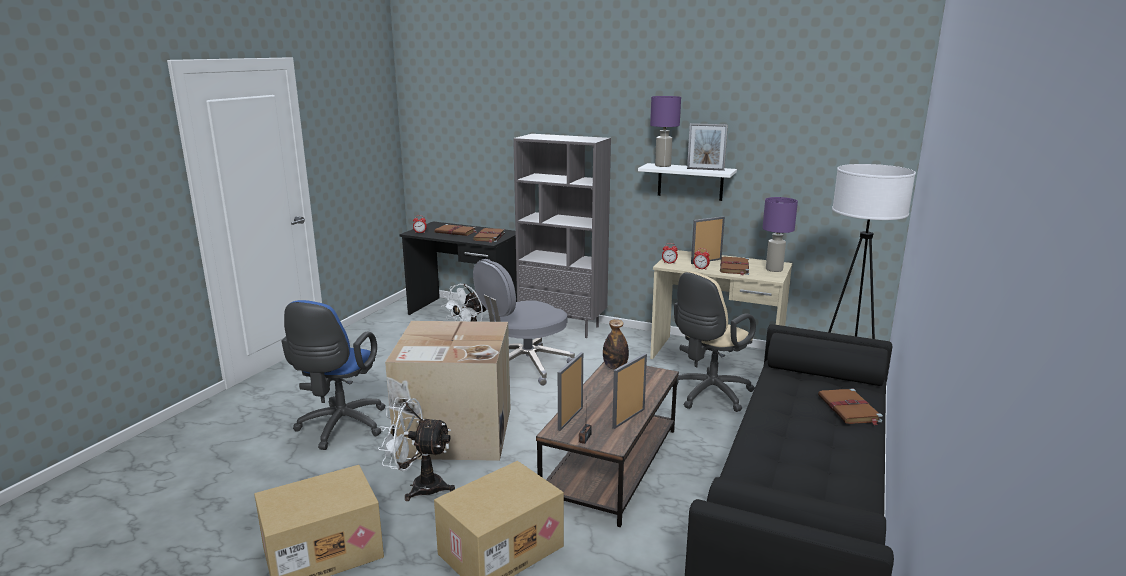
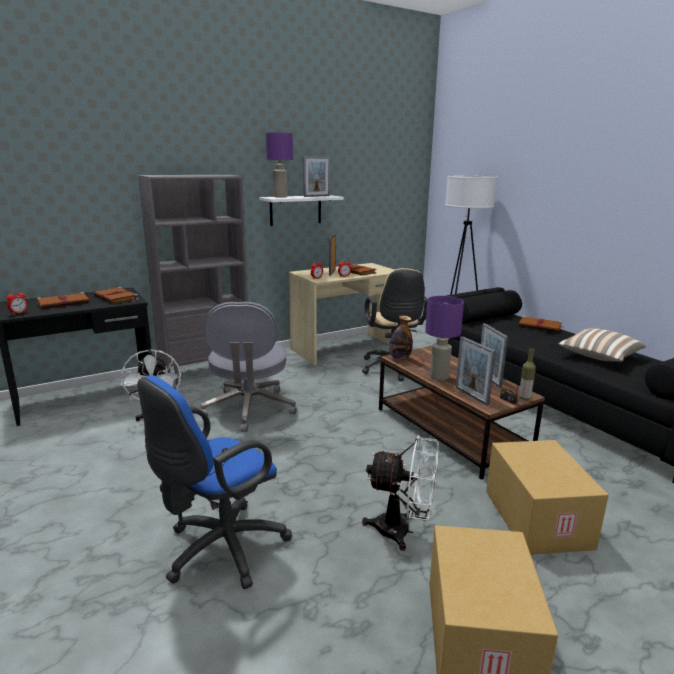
camera: 55 degrees left, 0 degrees up
blue office chair [282,300,386,450] -> blue office chair turned 90 degrees clockwise [137,375,292,589]
white fan [378,398,455,501] -> white fan turned 120 degrees counterclockwise [362,435,439,551]
cardboard box [385,321,511,461] -> none
purple table lamp [763,197,798,272] -> purple table lamp moved to [425,296,464,381]
none -> bottle [519,348,536,400]
none -> pillow [558,328,646,362]

